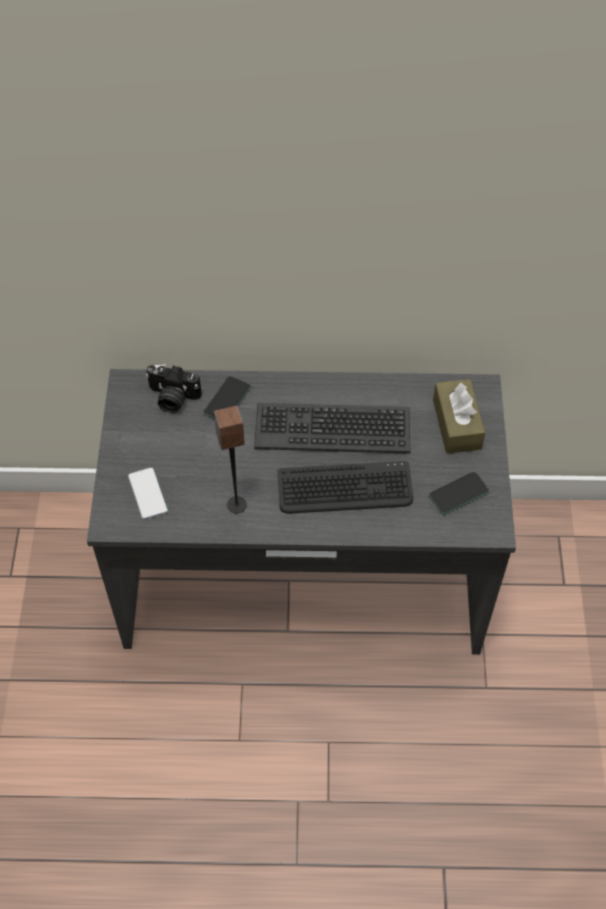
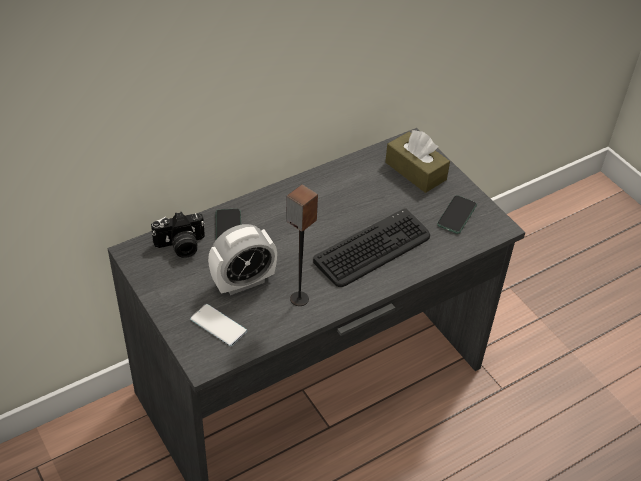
camera: 35 degrees left, 10 degrees down
keyboard [254,403,410,454] -> none
none -> alarm clock [208,224,277,295]

